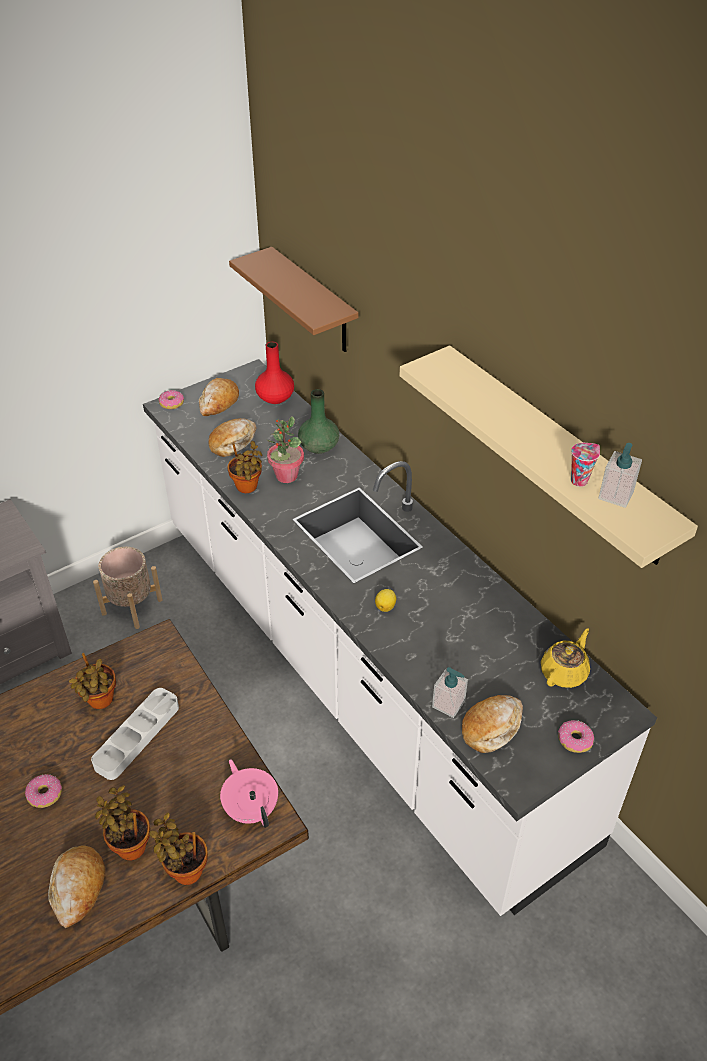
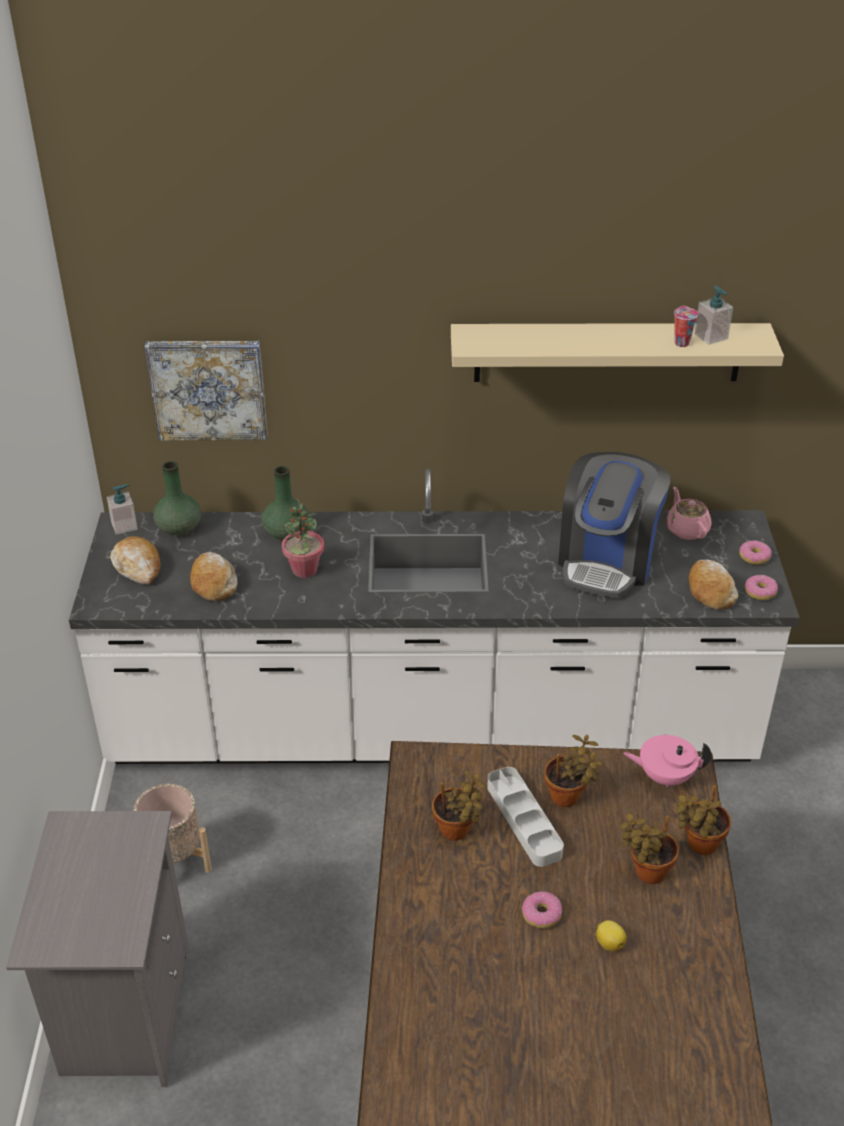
camera: 55 degrees left, 5 degrees down
bread [48,845,105,928] -> none
donut [158,390,184,409] -> donut moved to [745,575,778,600]
potted plant [227,441,262,493] -> potted plant moved to [544,735,604,807]
brown shelf [229,247,358,352] -> picture [145,341,268,440]
red vase [255,342,294,404] -> green vase [153,461,201,536]
lemon [375,589,396,612] -> lemon moved to [596,920,627,951]
soap dispenser [432,667,468,718] -> soap dispenser moved to [107,484,138,535]
yellow teapot [541,629,590,688] -> pink teapot [666,487,711,540]
none -> coffee machine [558,452,670,598]

